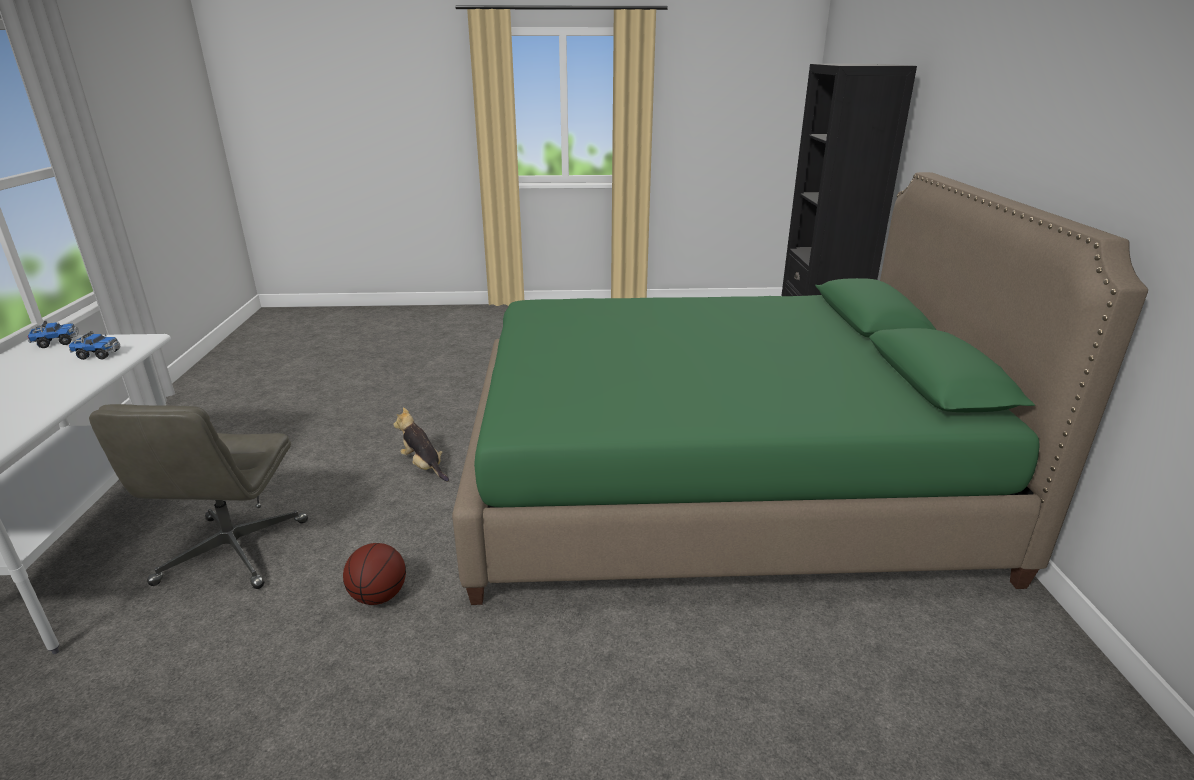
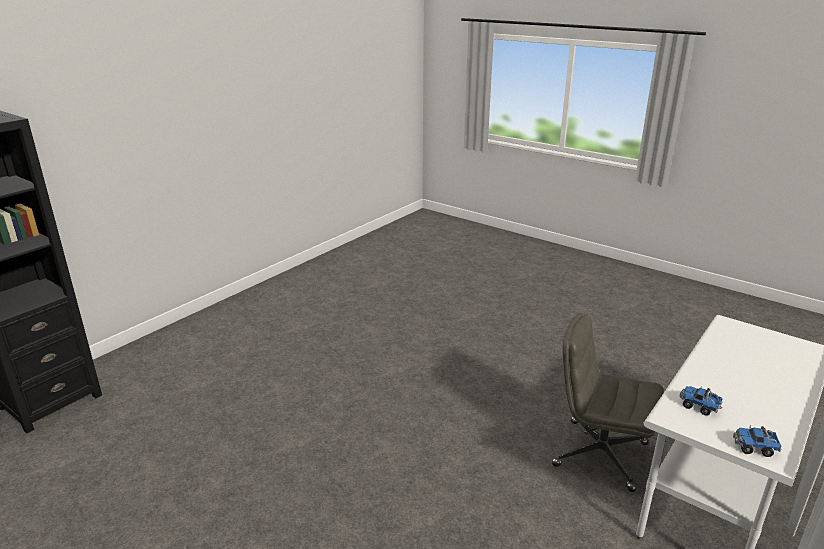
camera: 140 degrees left, 0 degrees up
grey office chair [89,404,308,589] -> grey office chair turned 105 degrees counterclockwise [552,313,663,492]
basketball [343,543,406,605] -> none
plush toy [393,407,449,482] -> none
green bed [452,172,1148,605] -> none

